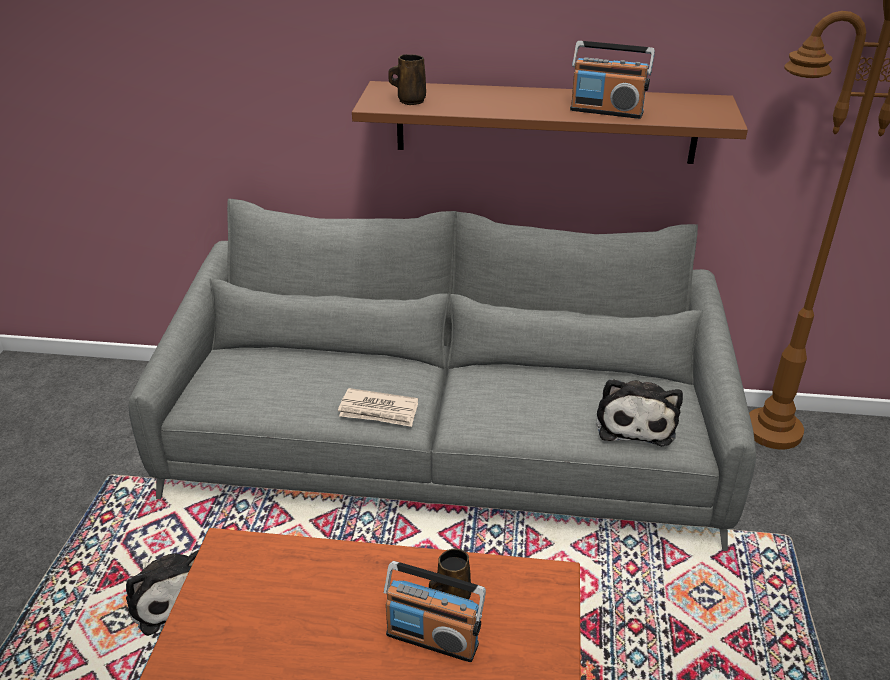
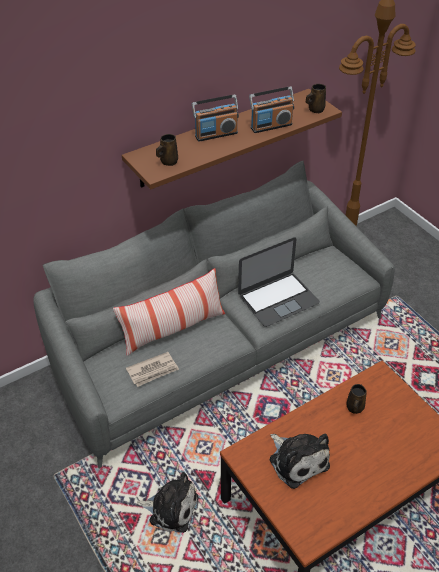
camera: 40 degrees left, 10 degrees up
newspaper [338,388,418,427] -> newspaper moved to [126,352,179,387]
radio [384,561,486,662] -> radio moved to [192,95,239,141]
plush toy [596,379,683,446] -> plush toy moved to [270,434,330,489]
none -> pillow [113,268,225,356]
none -> laptop [238,237,320,327]
none -> brown mug [306,84,326,113]

